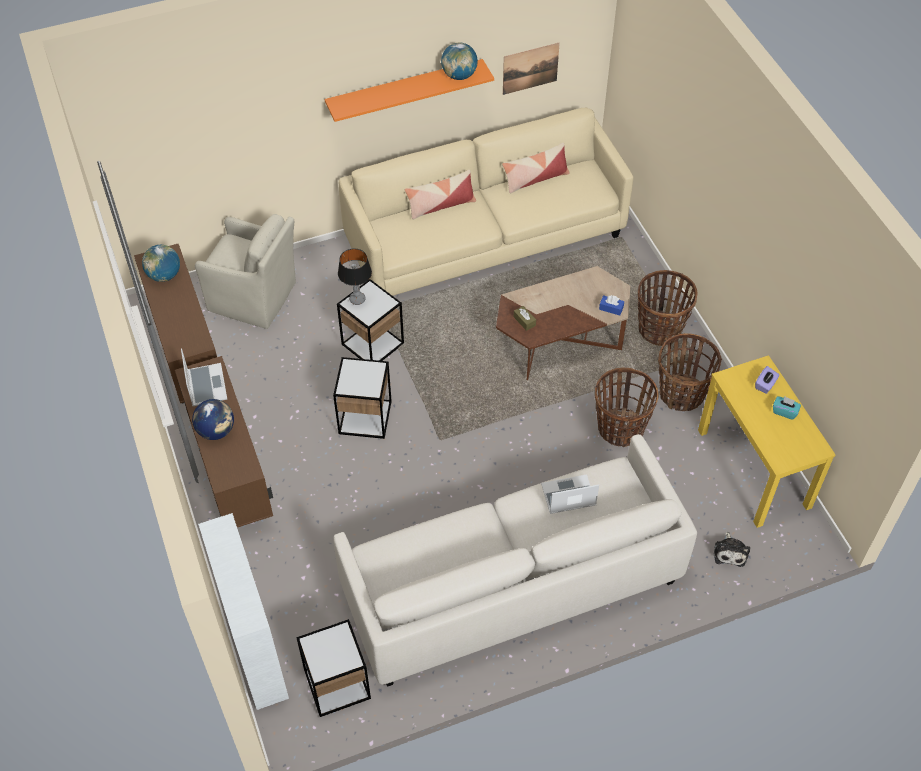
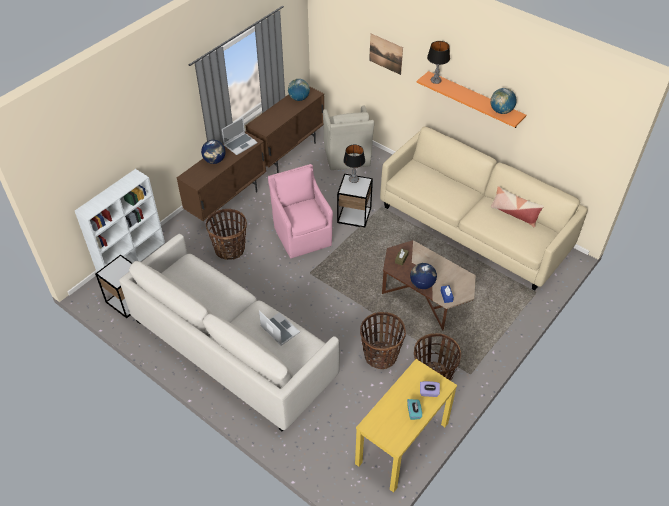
camera: 60 degrees right, 5 degrees down
side table [333,357,392,439] -> pink armchair [268,164,333,258]
pillow [405,170,476,219] -> none
picture [503,43,560,95] -> picture moved to [369,34,403,75]
basket [638,270,698,346] -> basket moved to [206,209,247,260]
plush toy [714,531,750,567] -> none
none -> globe [410,263,437,289]
none -> table lamp [427,41,450,84]

